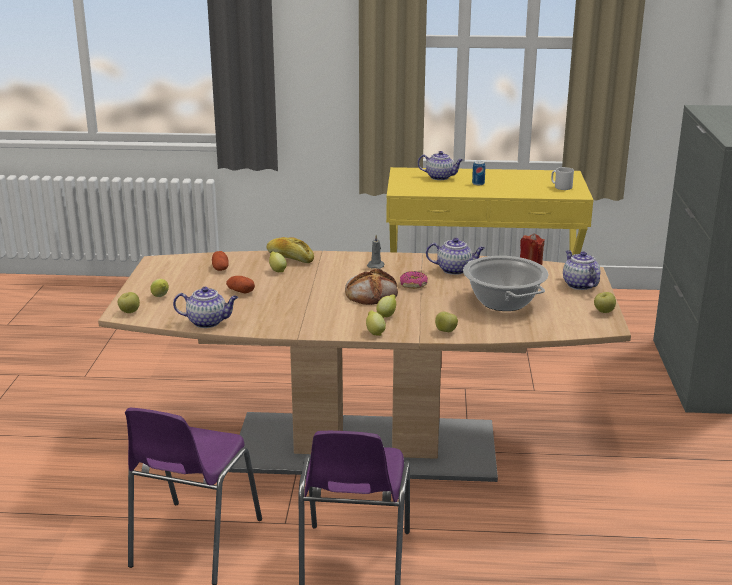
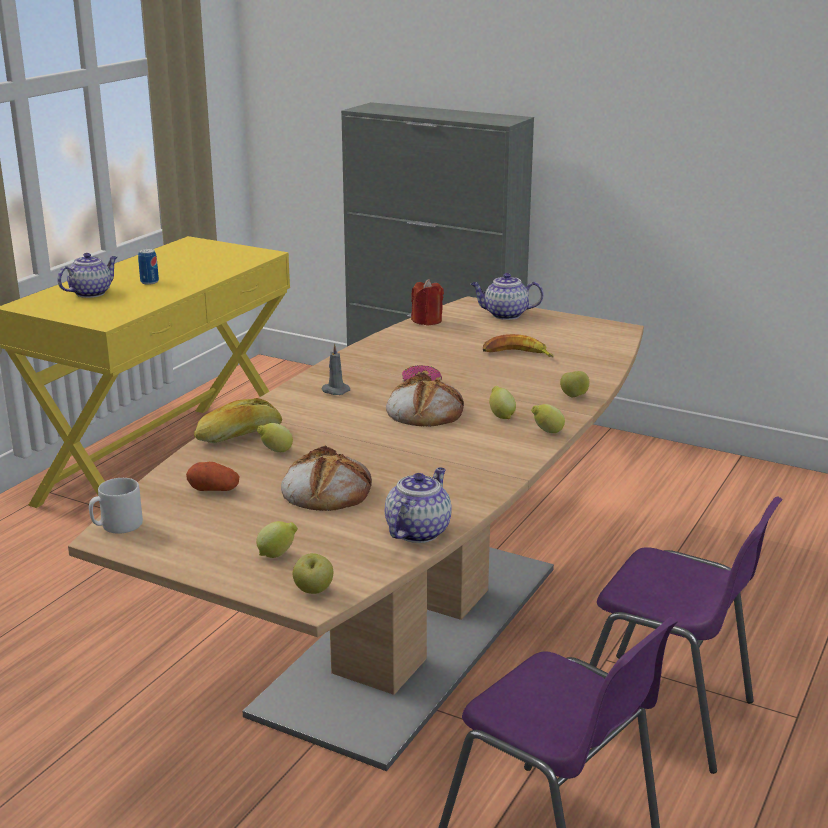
camera: 65 degrees left, 0 degrees up
potato [226,276,255,293] -> bread [281,445,372,511]
teapot [426,238,485,275] -> none
cooking pot [463,256,548,311] -> banana [483,334,554,357]
grey mug [551,167,574,190] -> grey mug moved to [89,478,143,534]
apple [594,292,616,313] -> none

